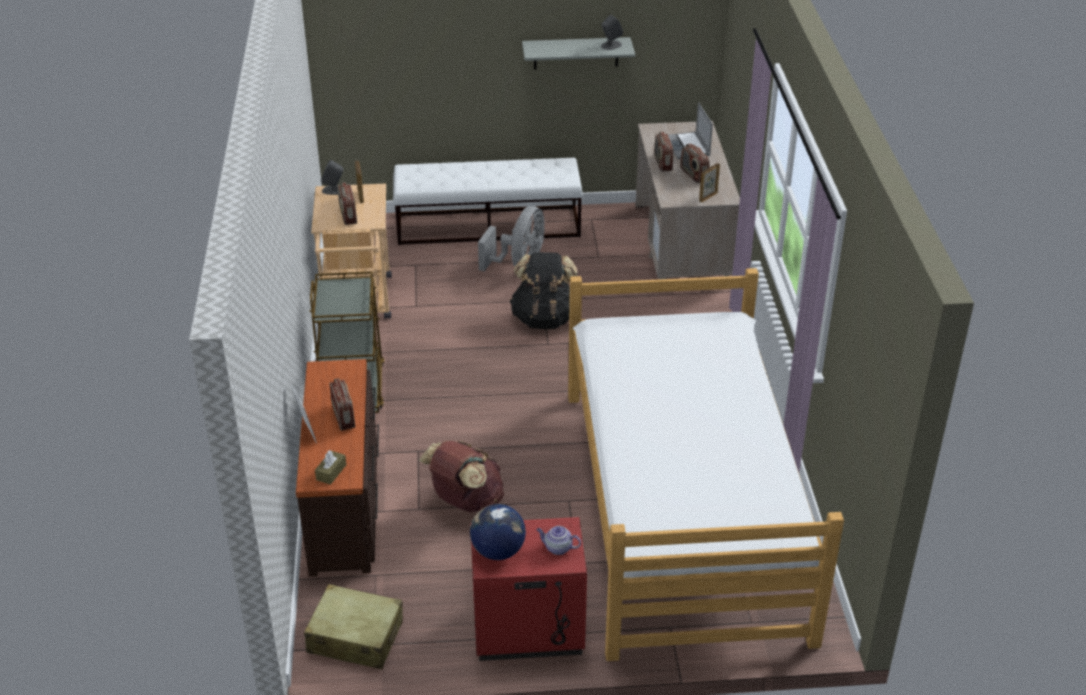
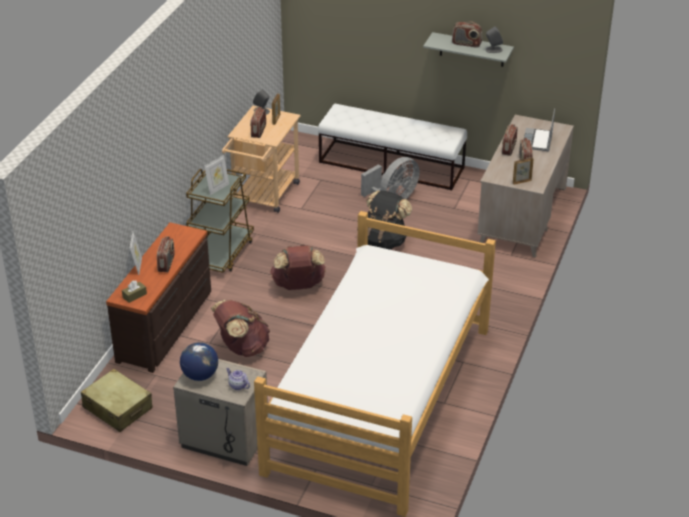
camera: 25 degrees right, 0 degrees up
red nightstand [470,517,587,661] -> beige nightstand [173,359,268,466]
none -> picture frame [204,155,229,195]
none -> brown backpack [270,245,326,290]
none -> radio [452,21,482,47]

